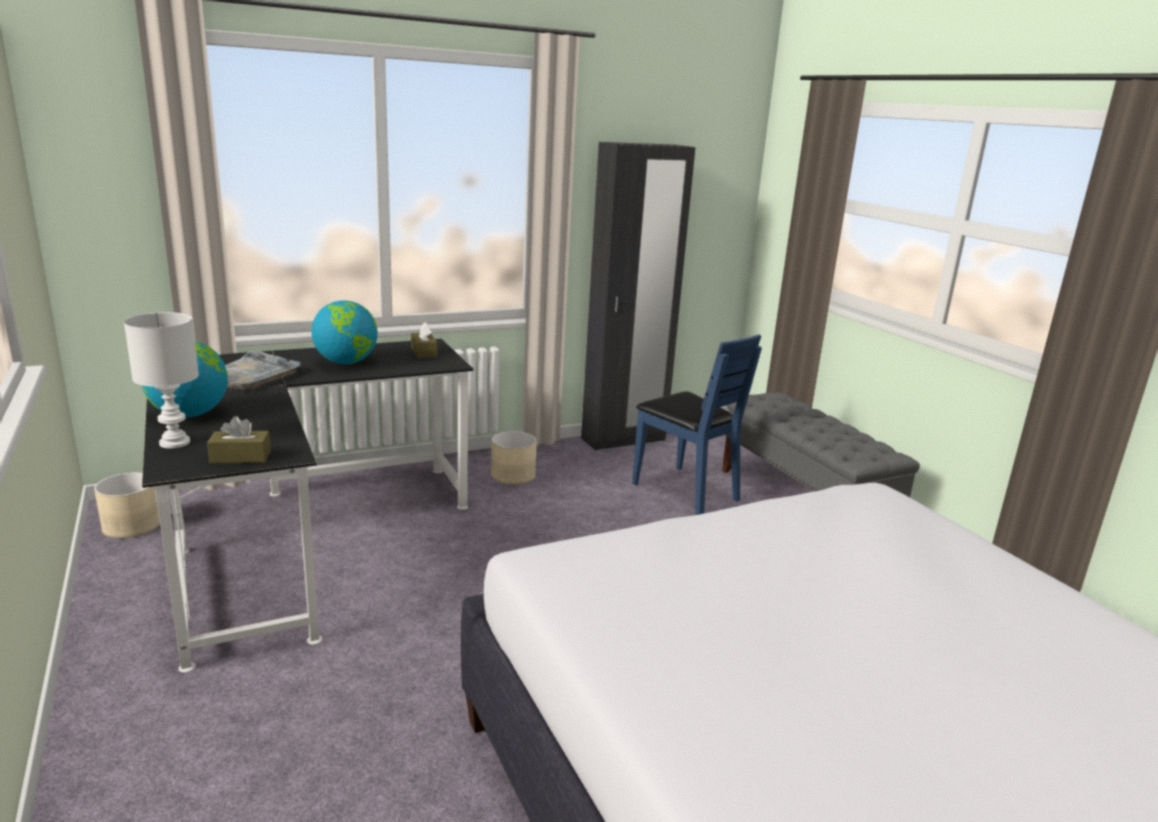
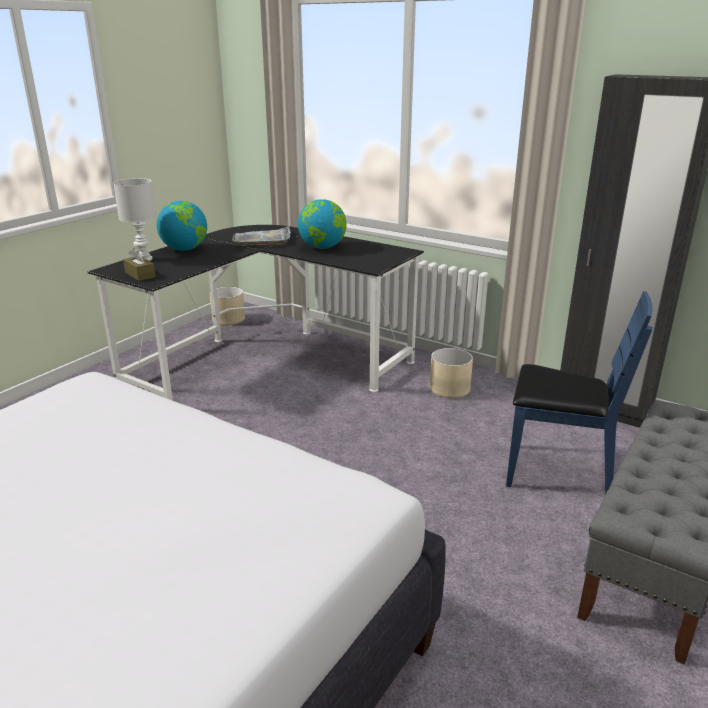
camera: 60 degrees right, 5 degrees up
brown tissue box [411,323,437,359] -> none
blue chair [632,335,762,515] -> blue chair turned 90 degrees counterclockwise [506,291,653,494]

